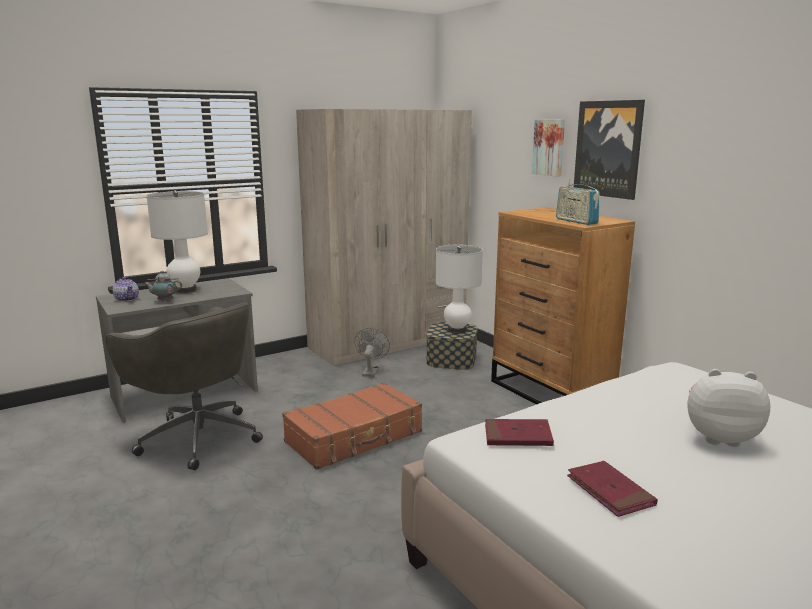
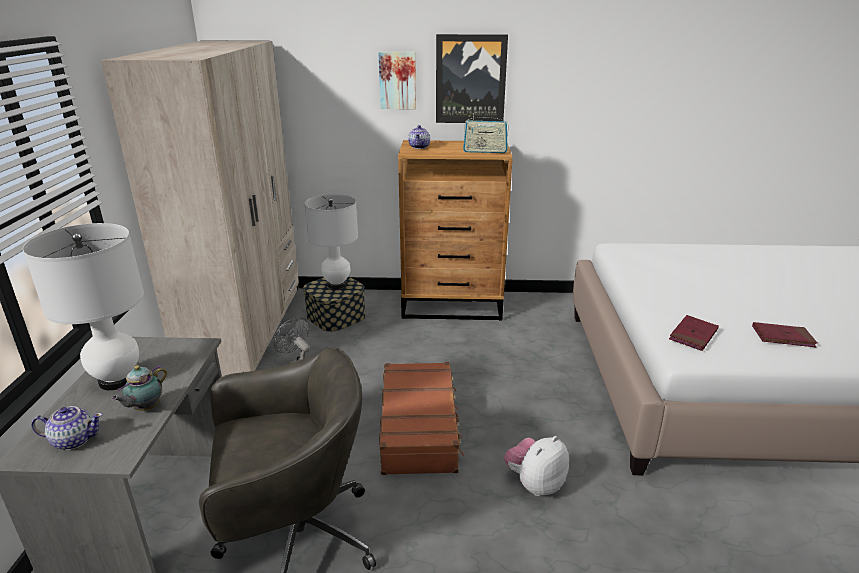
camera: 55 degrees left, 10 degrees up
plush toy [687,369,771,447] -> plush toy moved to [504,436,569,496]
none -> teapot [408,125,430,149]

